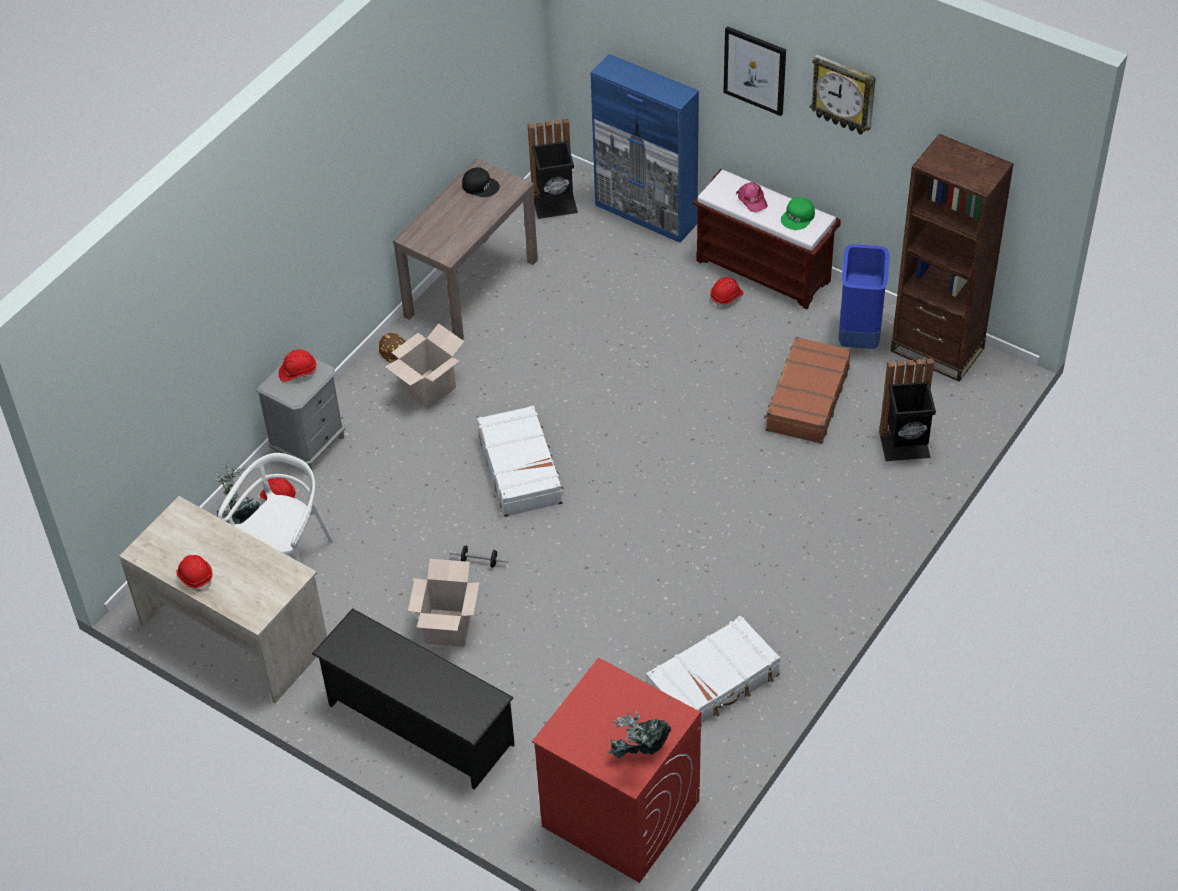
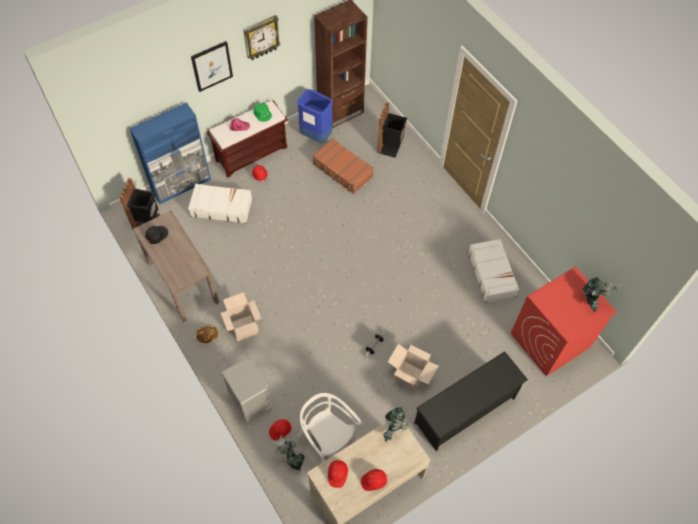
camera: 70 degrees left, 10 degrees up
red hard hat [279,350,318,382] -> red hard hat moved to [328,460,348,488]
white suitcase [477,405,564,517] -> white suitcase moved to [188,184,252,224]
none -> potted plant [383,407,412,441]

